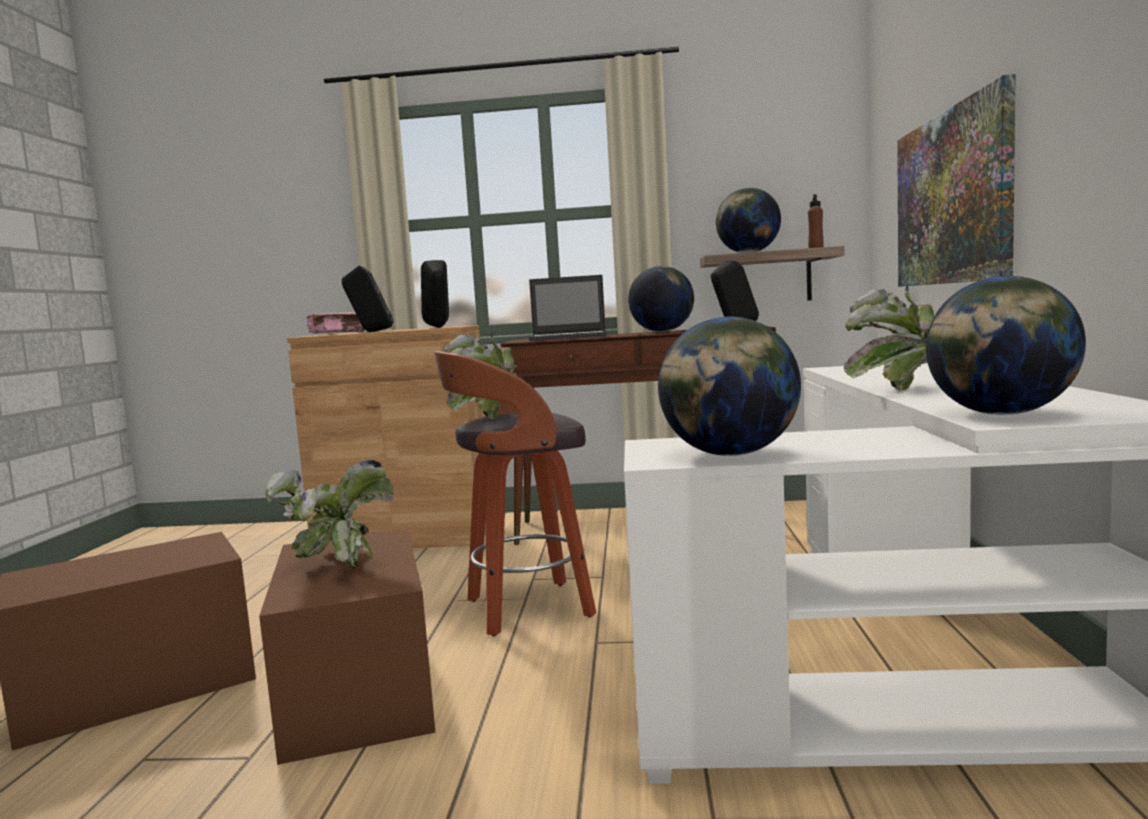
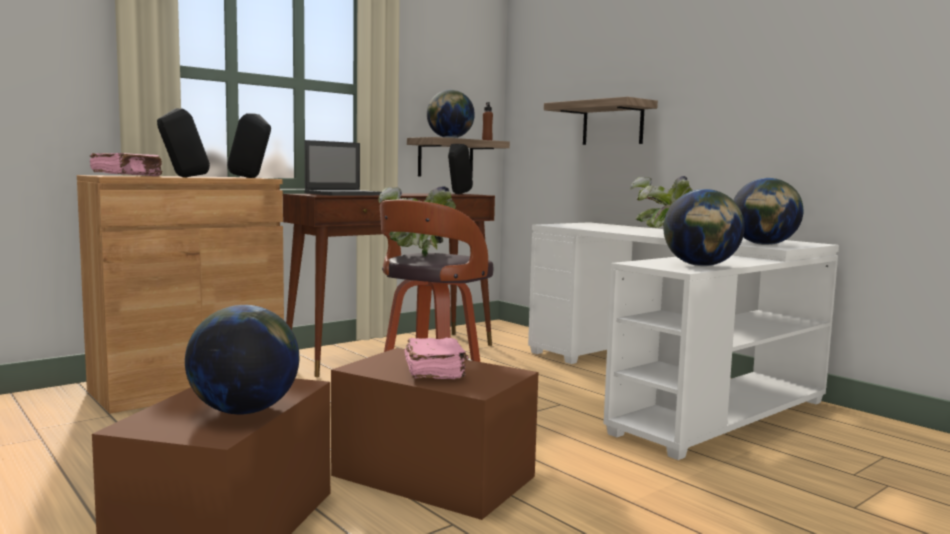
camera: 45 degrees left, 0 degrees up
potted plant [265,460,394,569] -> pink book [404,337,469,379]
globe [628,266,694,332] -> globe moved to [185,305,299,414]
picture [897,74,1016,287] -> shelf [544,97,658,145]

